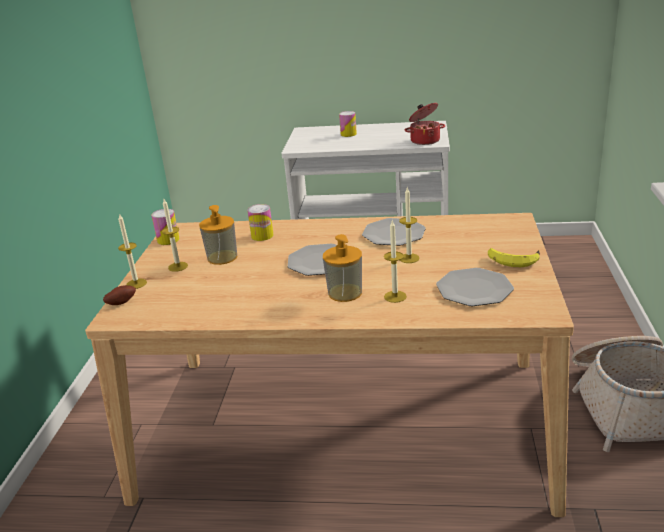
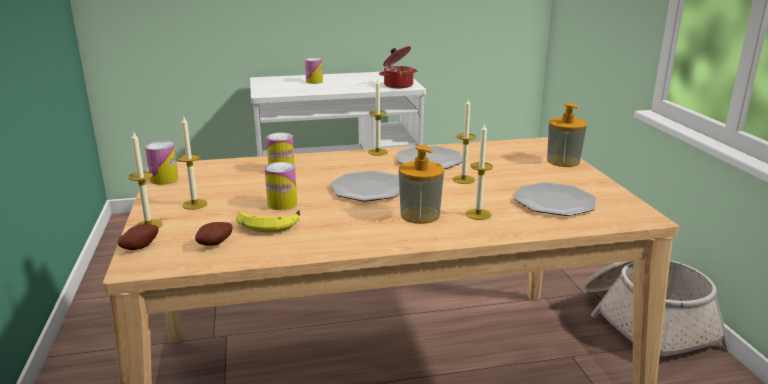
camera: 20 degrees left, 5 degrees down
soap dispenser [199,205,237,265] -> soap dispenser moved to [547,103,587,167]
banana [488,248,540,267] -> banana moved to [236,210,300,233]
none -> potato [195,222,232,246]
none -> can [265,162,297,210]
none -> candle [368,79,388,156]

